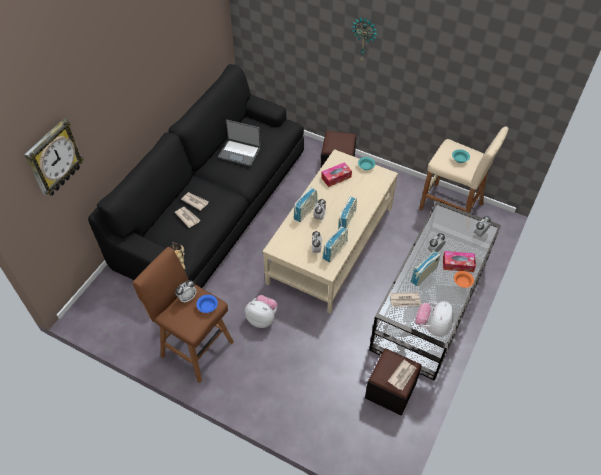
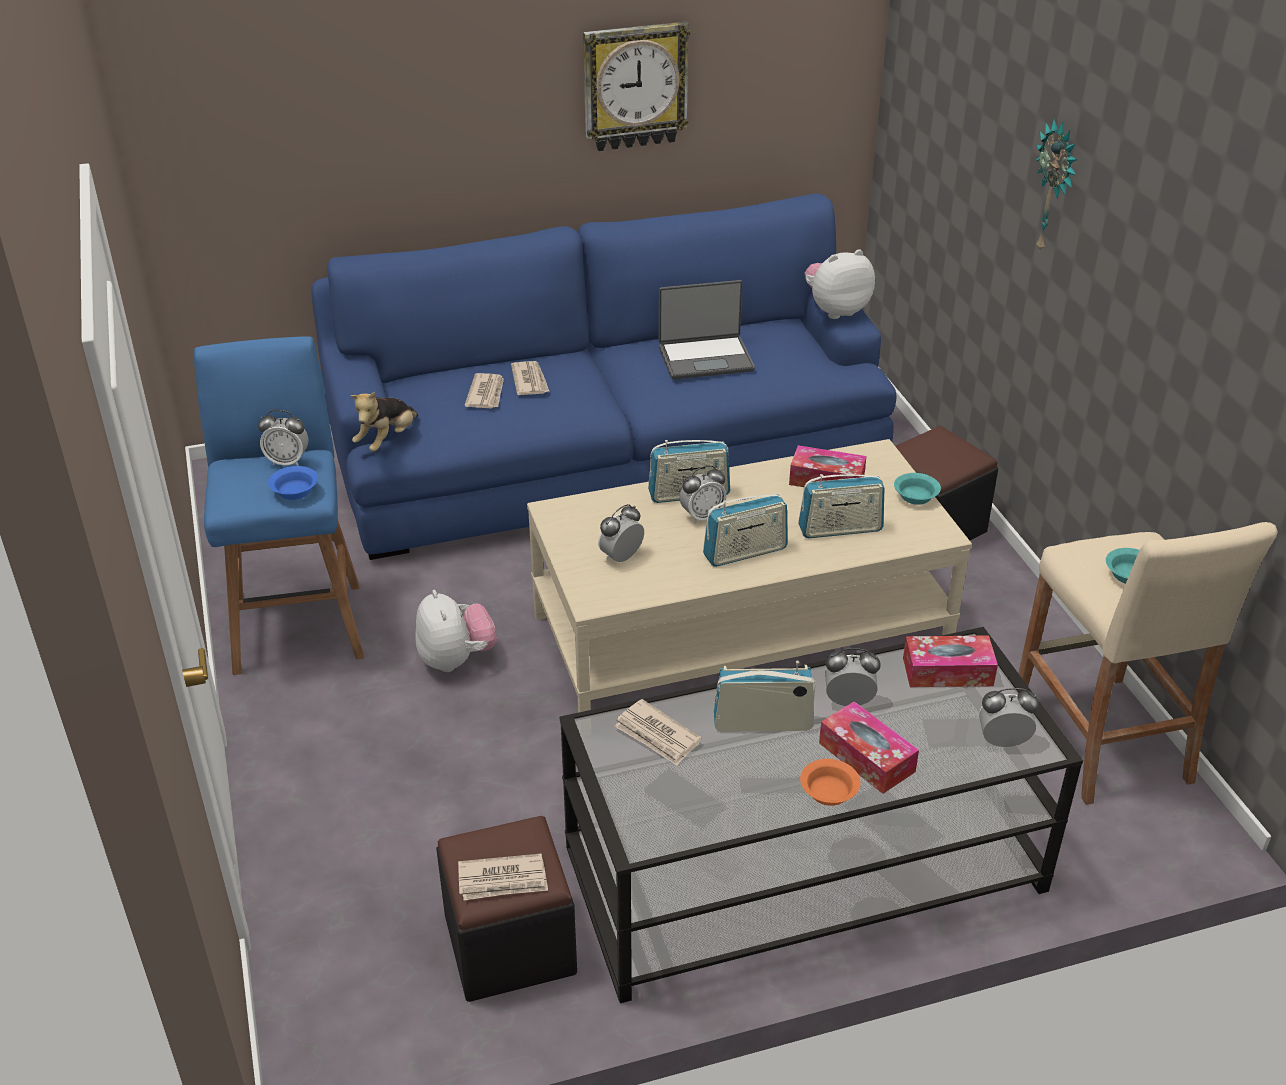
camera: 45 degrees right, 15 degrees down
wall clock [24,118,84,196] -> wall clock moved to [583,22,690,151]
black sofa [88,64,304,288] -> blue sofa [311,193,897,560]
brown stool [133,247,234,383] -> blue stool [194,337,364,675]
laptop [218,120,261,166] -> laptop turned 75 degrees counterclockwise [659,280,755,379]
radio [323,226,348,262] -> radio moved to [798,474,884,538]
plush toy [415,301,454,337] -> plush toy moved to [805,249,875,319]
none -> tissue box [903,635,998,687]

